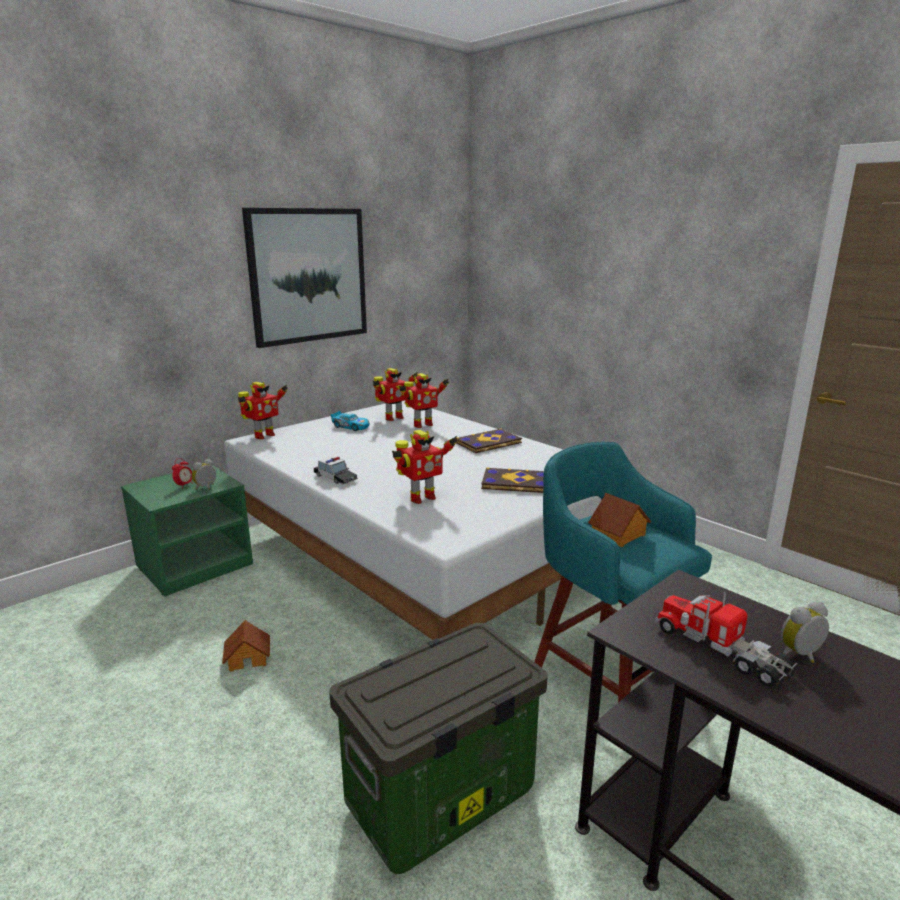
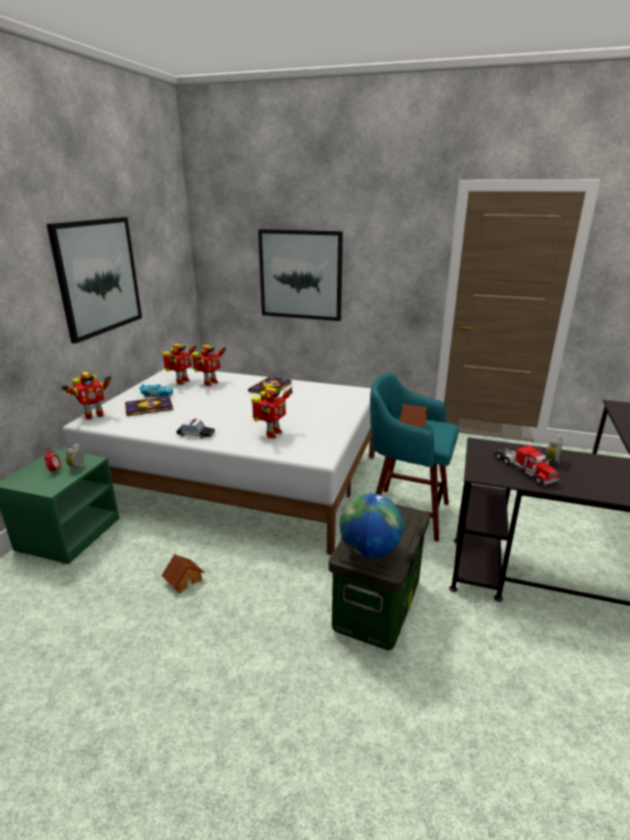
camera: 30 degrees left, 5 degrees up
toy robot [238,382,288,439] -> toy robot turned 45 degrees clockwise [61,372,112,420]
book [481,467,544,493] -> book moved to [125,396,173,416]
toy truck [655,591,798,691] -> toy truck turned 135 degrees counterclockwise [494,446,559,485]
none -> picture [258,229,343,321]
none -> globe [340,493,403,558]

